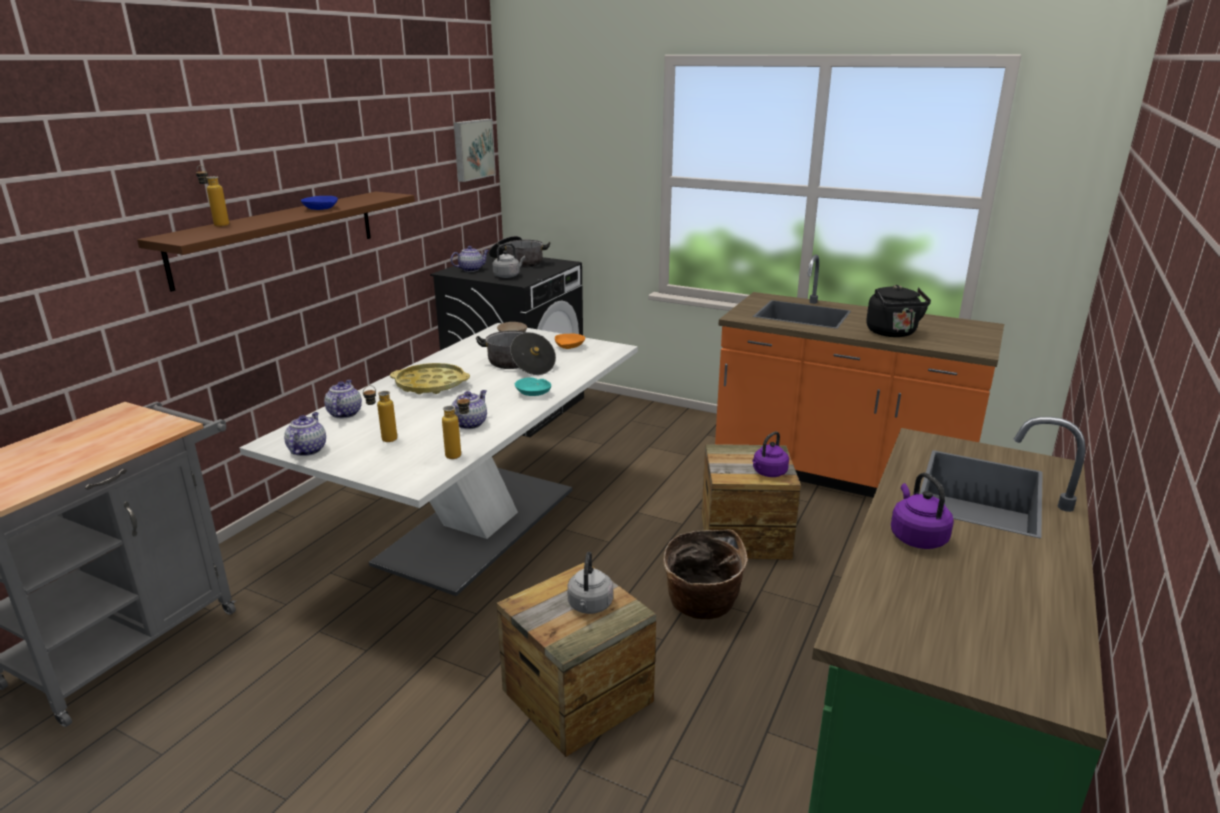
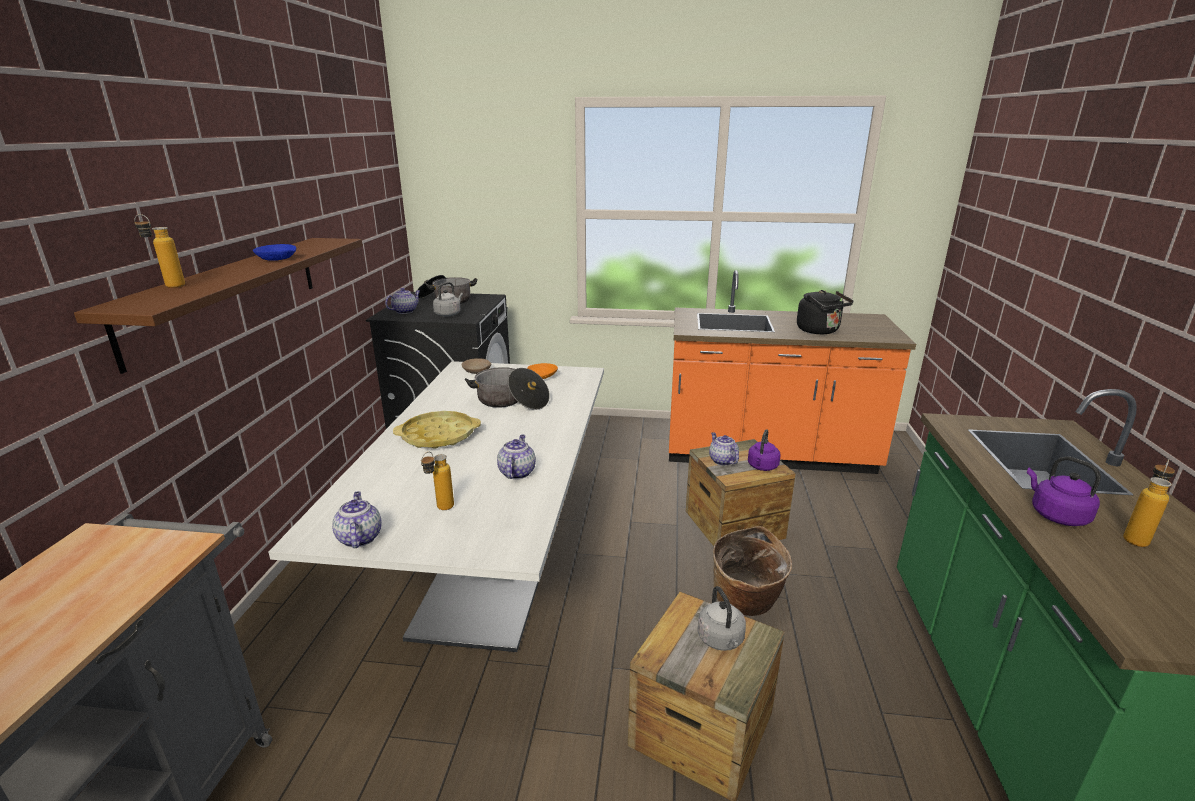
camera: 20 degrees left, 0 degrees up
teapot [324,380,362,418] -> teapot moved to [709,432,739,466]
bottle [442,394,470,459] -> bottle moved to [1123,459,1175,547]
picture [454,119,496,182] -> none
turquoise bowl [515,377,551,396] -> none

